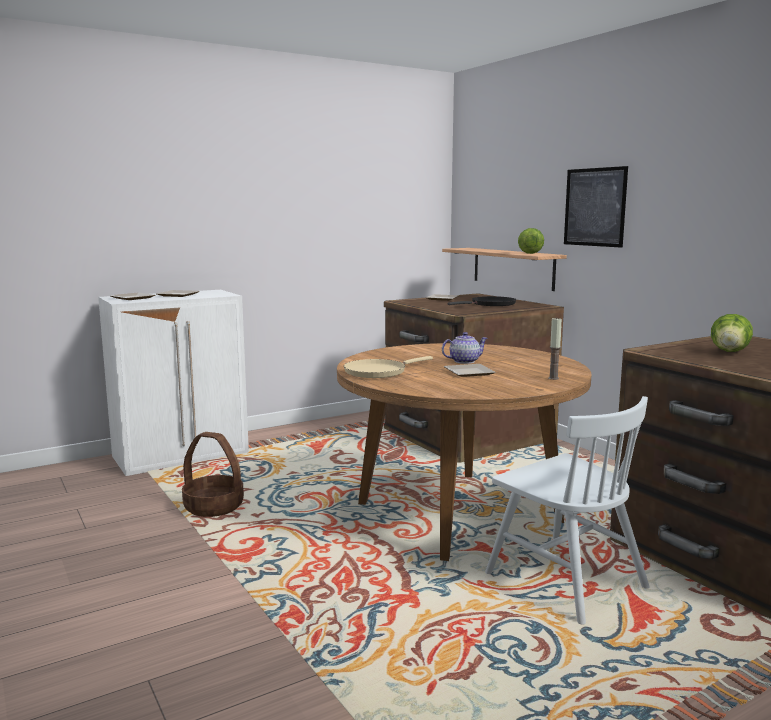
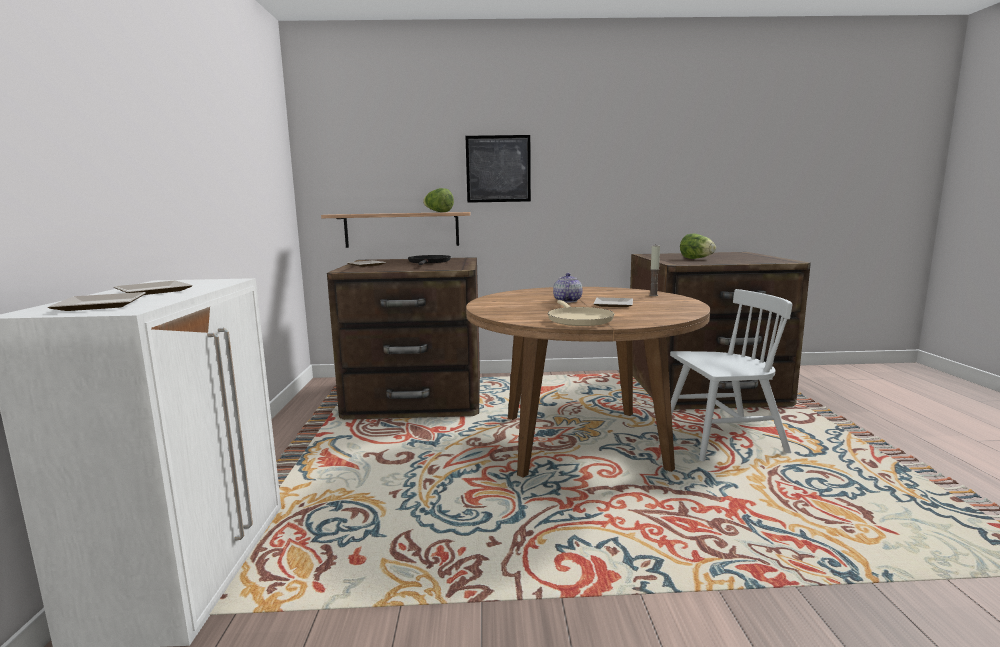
camera: 60 degrees left, 0 degrees up
basket [182,432,244,517] -> none

